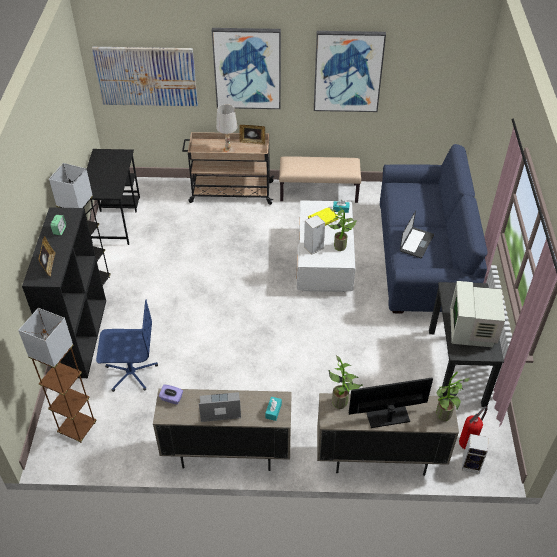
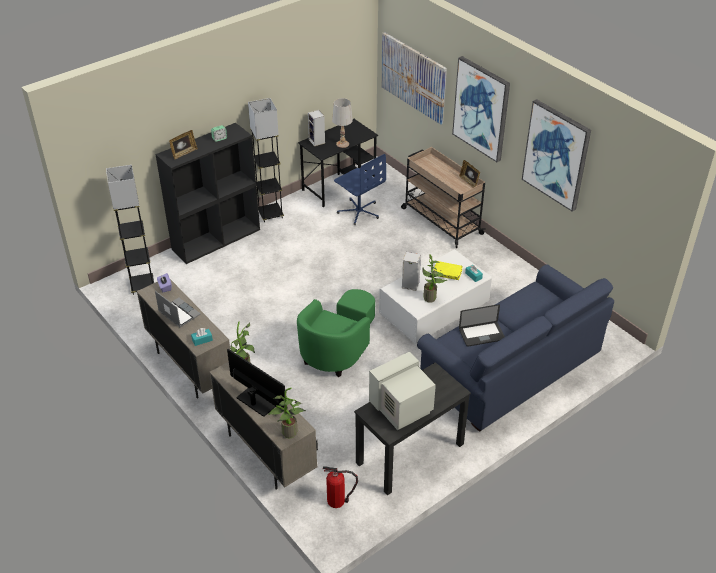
camera: 50 degrees right, 5 degrees down
brown floor lamp [18,308,97,443] -> grey floor lamp [106,165,154,295]
blue office chair [96,299,158,392] -> blue office chair moved to [334,154,386,225]
white table lamp [216,104,237,153] -> white table lamp moved to [332,98,353,148]
beige bench [279,157,361,203] -> none
speaker [462,434,488,474] -> speaker moved to [308,110,325,146]
none -> green armchair [297,289,375,377]

